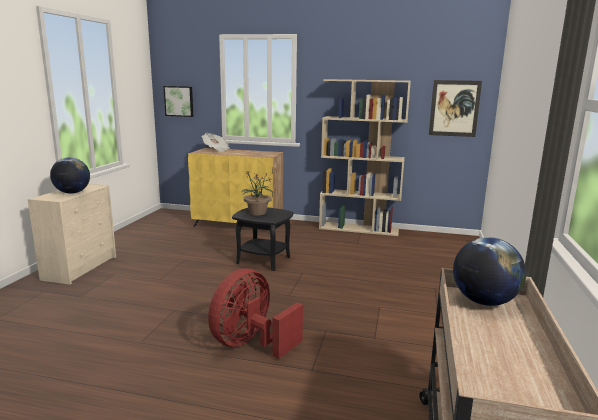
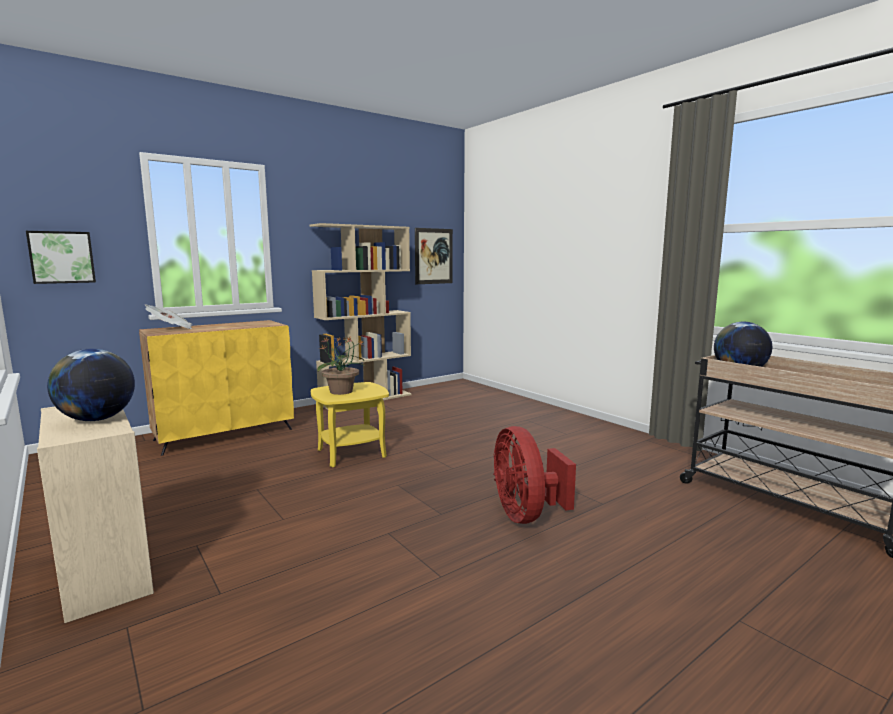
camera: 50 degrees left, 5 degrees down
black side table [232,207,294,271] -> yellow side table [311,382,389,467]

